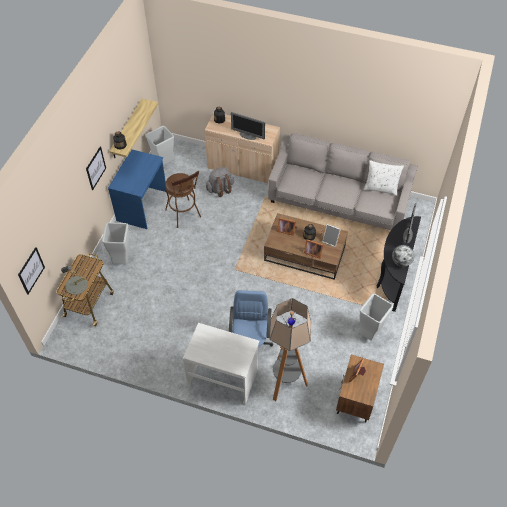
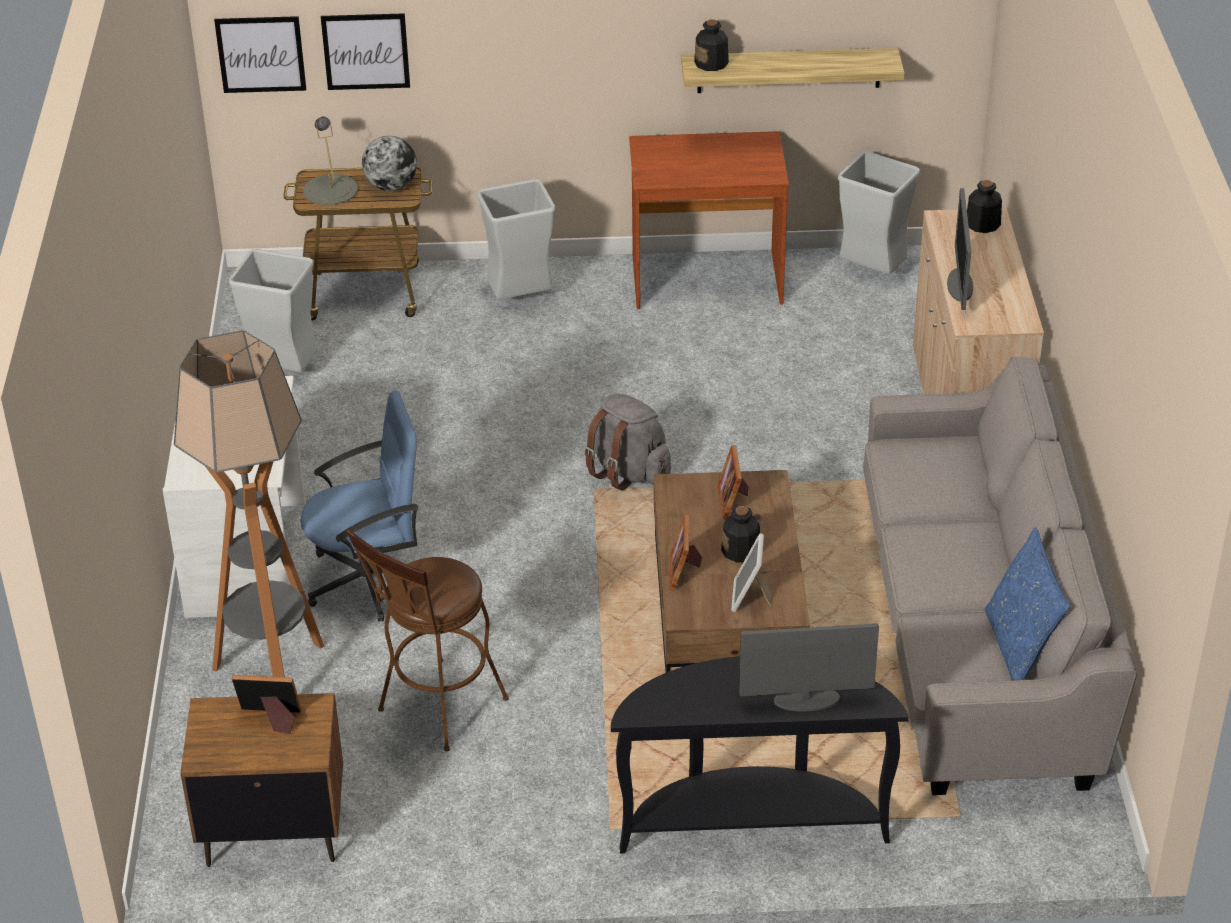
camera: 70 degrees right, 15 degrees down
picture [86,146,106,190] -> picture moved to [321,13,410,90]
blue desk [108,150,166,229] -> brown desk [629,131,789,309]
brown stool [165,171,201,228] -> brown stool moved to [346,529,509,751]
grey backpack [206,167,234,197] -> grey backpack moved to [584,393,671,490]
grey trash can [359,294,393,340] -> grey trash can moved to [229,249,317,372]
white pillow [363,160,404,196] -> blue pillow [985,527,1070,680]
globe [392,245,414,267] -> globe moved to [362,136,417,191]

